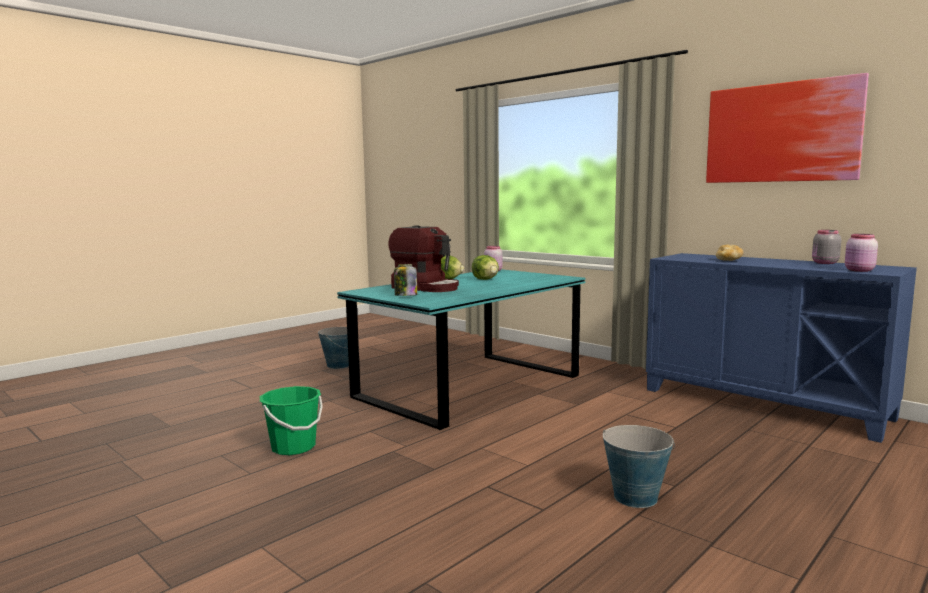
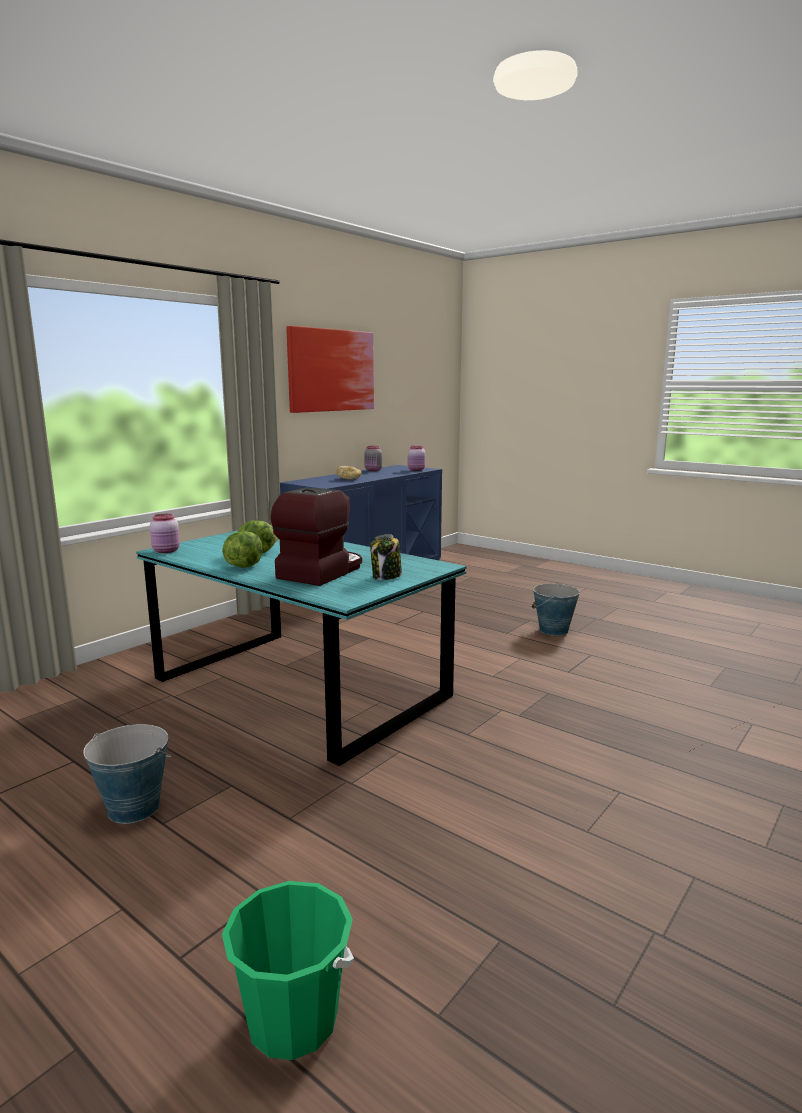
camera: 95 degrees left, 5 degrees up
green bucket [260,386,323,455] -> green bucket moved to [222,881,354,1060]

